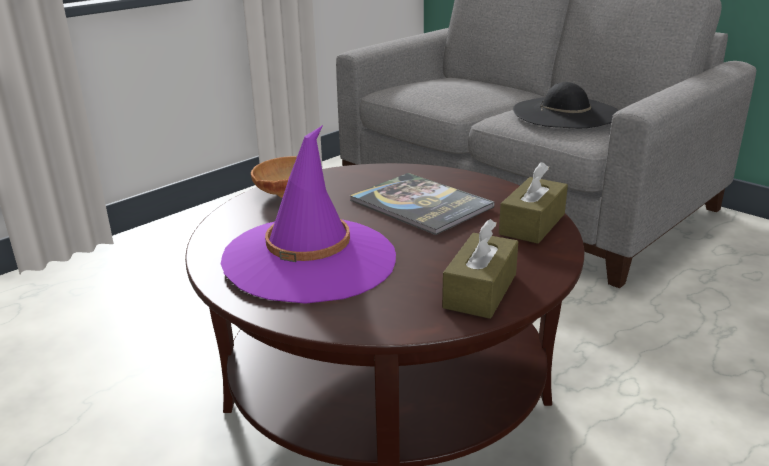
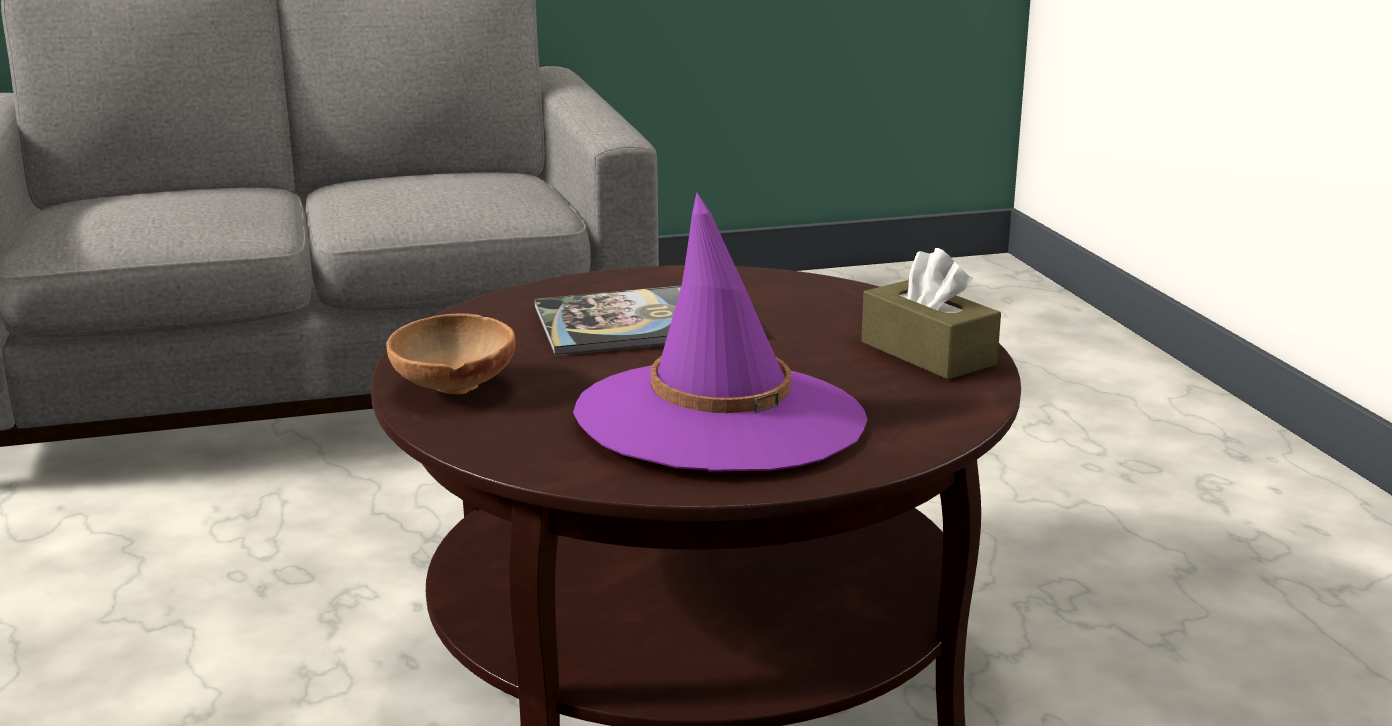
camera: 60 degrees left, 5 degrees down
brown tissue box [499,162,568,244] -> none
black hat [513,82,619,128] -> none

